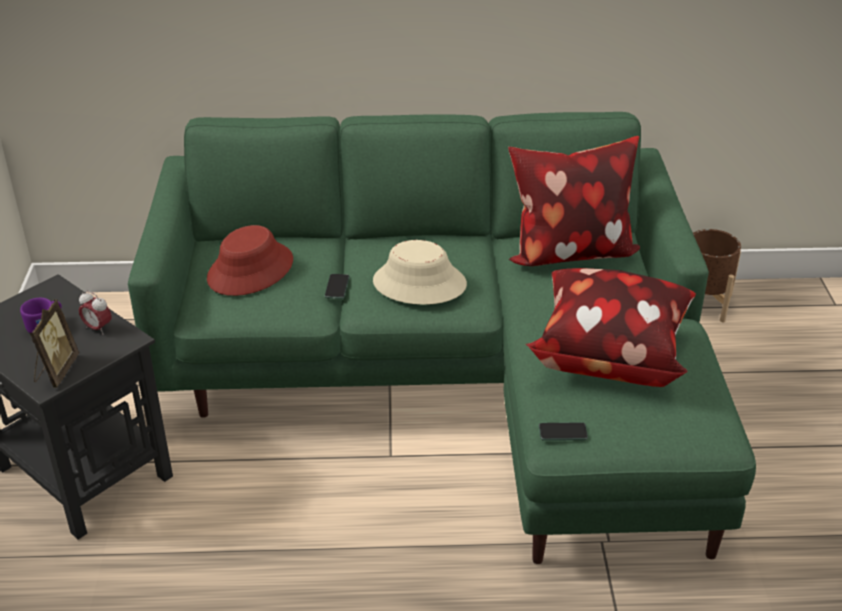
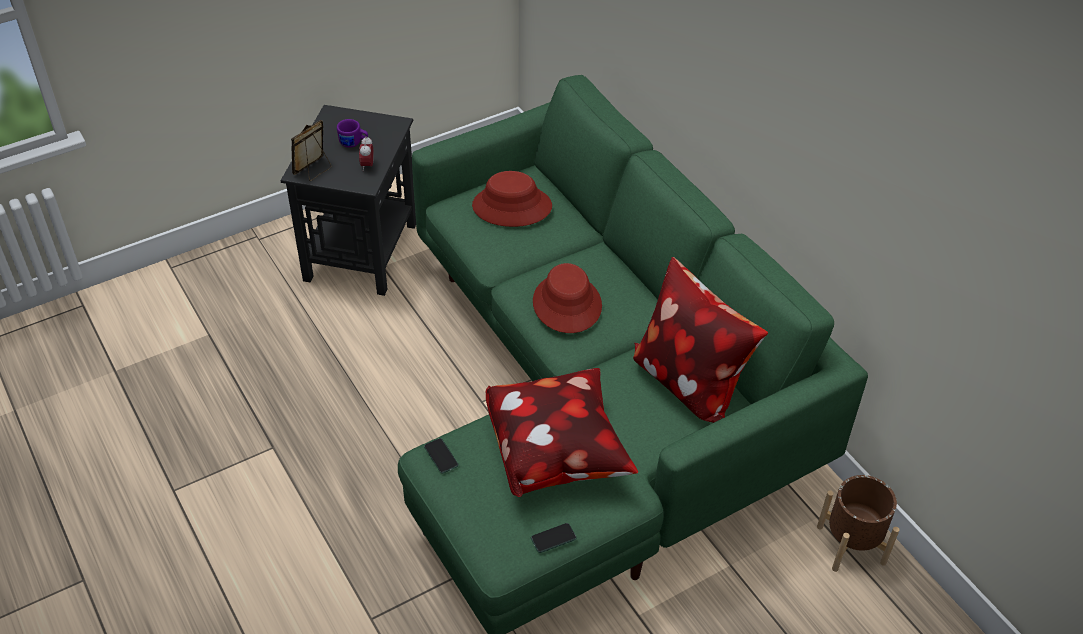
camera: 60 degrees right, 10 degrees up
picture frame [30,299,79,387] -> picture frame turned 150 degrees clockwise [291,120,331,181]
phone [325,274,350,299] -> phone moved to [531,523,577,553]
beige hat [373,240,467,305] -> red hat [533,263,602,333]

